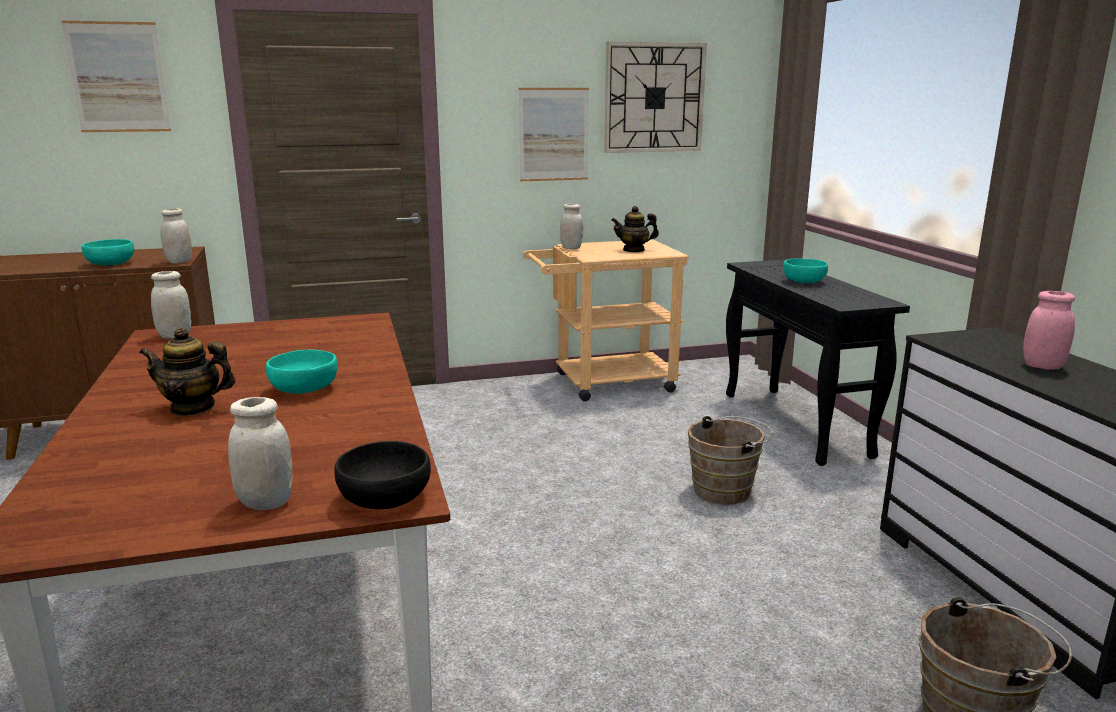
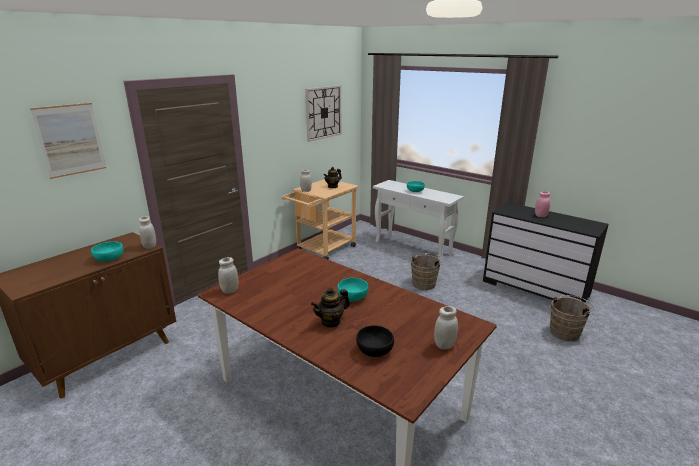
camera: 35 degrees left, 5 degrees up
black bowl [334,441,431,509] -> black bowl moved to [356,325,394,357]
picture [519,88,589,181] -> none
black console table [726,260,910,466] -> white console table [373,180,464,263]

